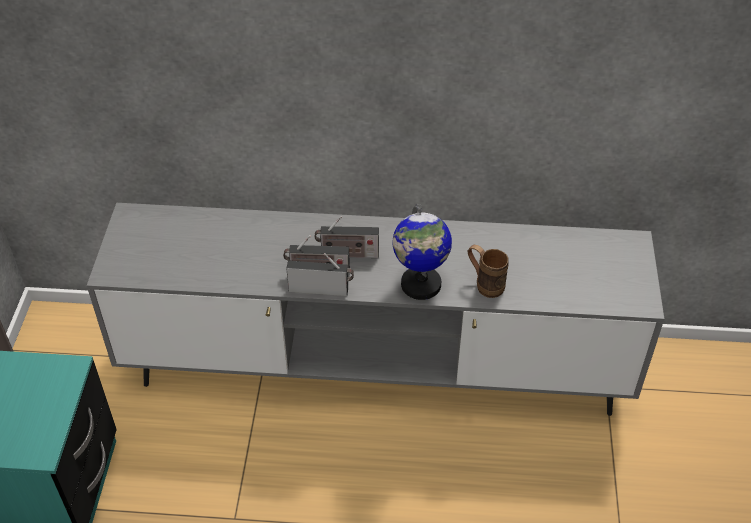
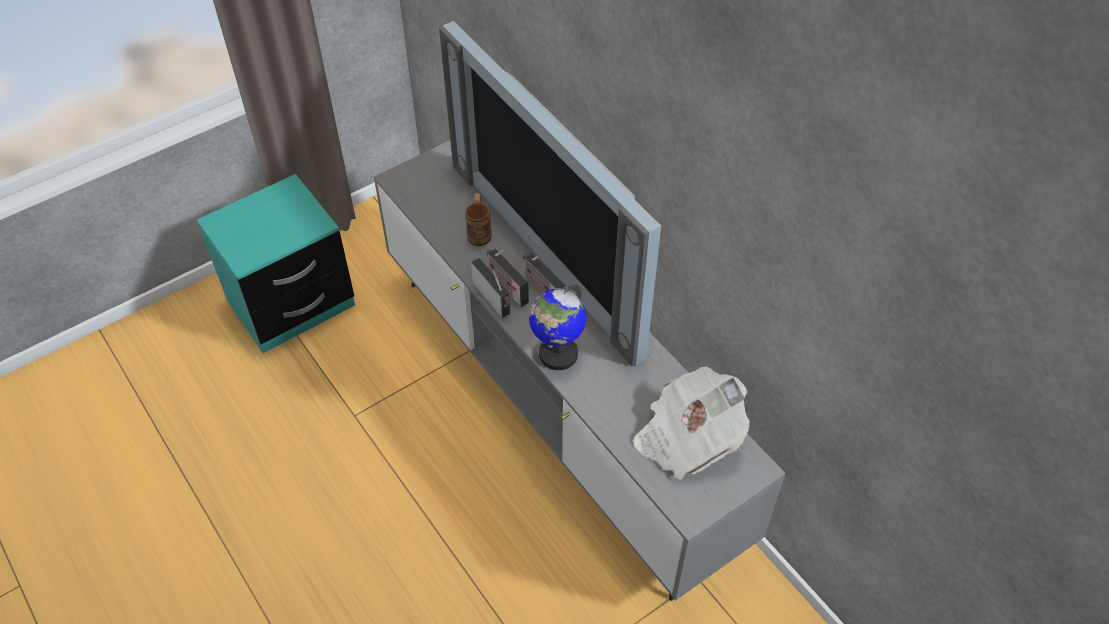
camera: 50 degrees right, 5 degrees up
brown mug [468,245,509,298] -> brown mug moved to [465,193,492,246]
none -> television [439,21,661,367]
none -> newspaper [633,367,750,480]

